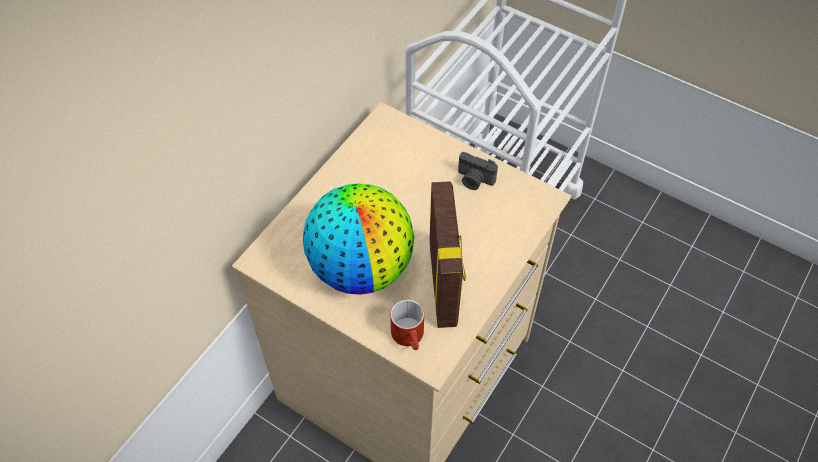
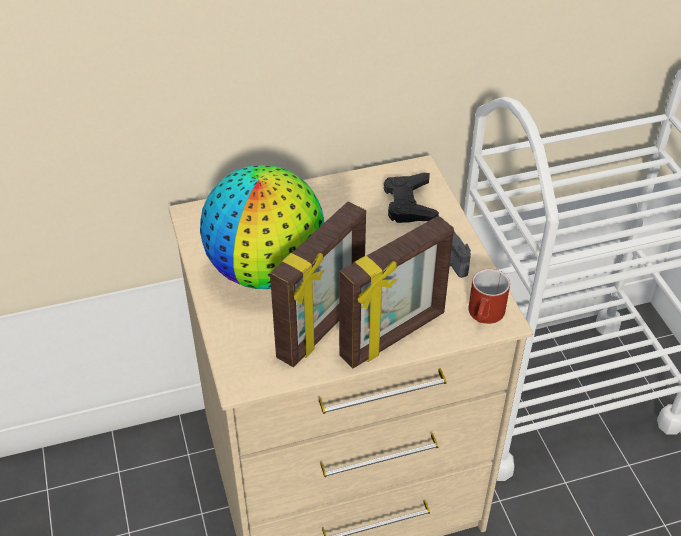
camera: 40 degrees right, 10 degrees down
red mug [390,299,424,350] -> red mug moved to [469,269,510,324]
none -> picture frame [339,216,454,368]
none -> black game controller [384,173,439,223]

